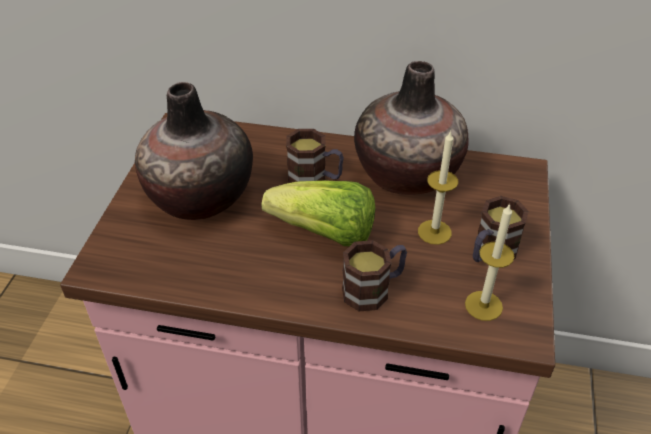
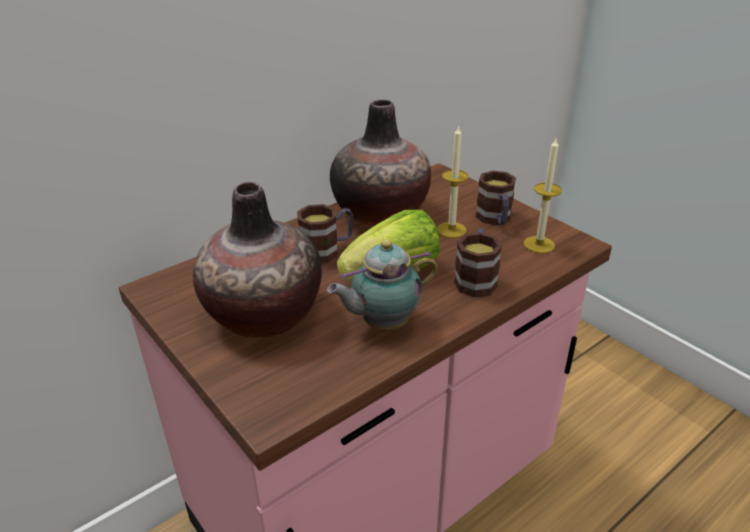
camera: 50 degrees left, 10 degrees down
none -> teapot [327,240,438,330]

